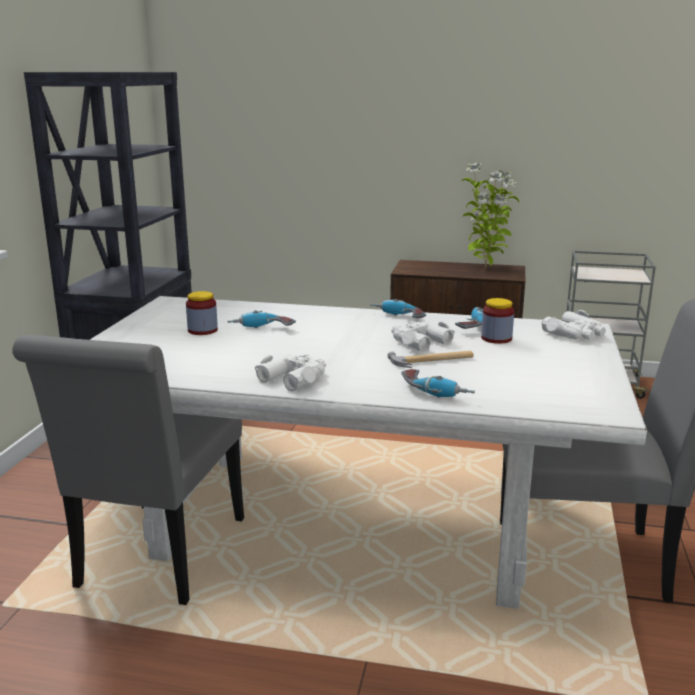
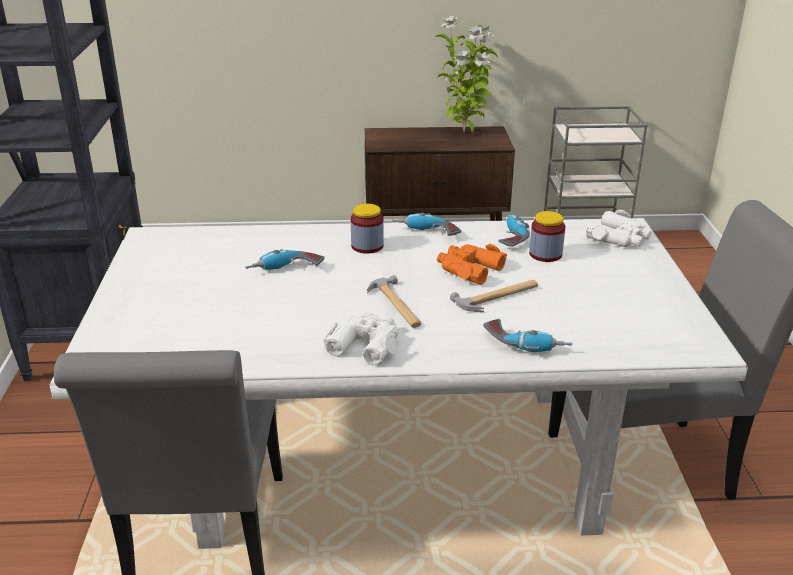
camera: 15 degrees left, 10 degrees up
jar [186,291,218,335] -> jar moved to [351,204,384,254]
white binoculars [391,321,455,352] -> orange binoculars [437,244,507,285]
none -> hammer [367,275,421,328]

